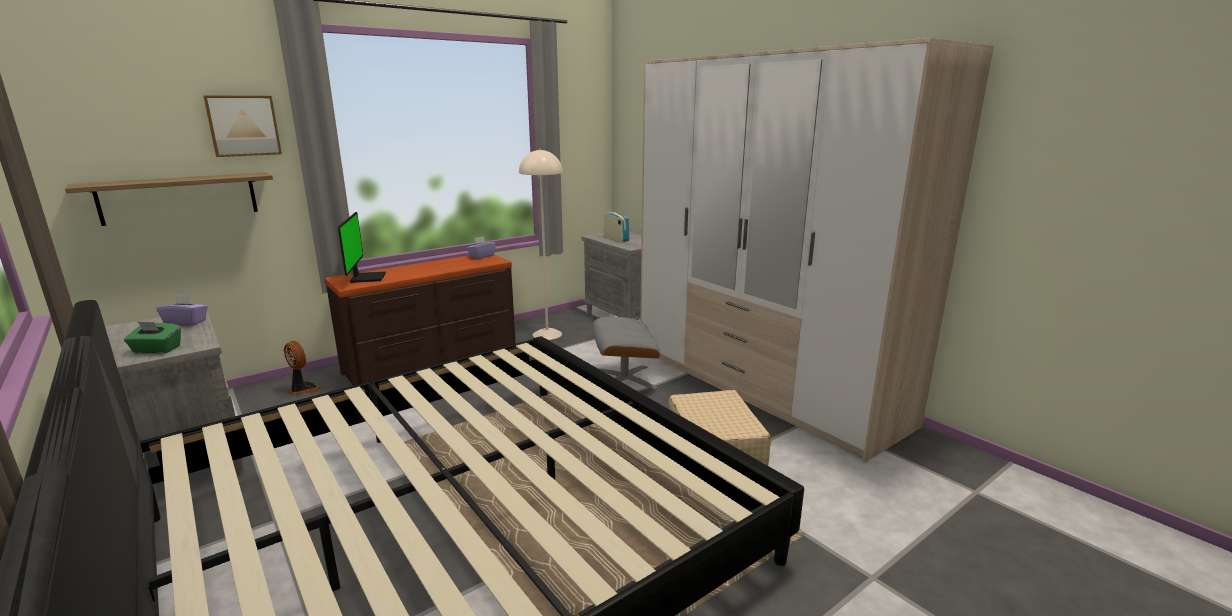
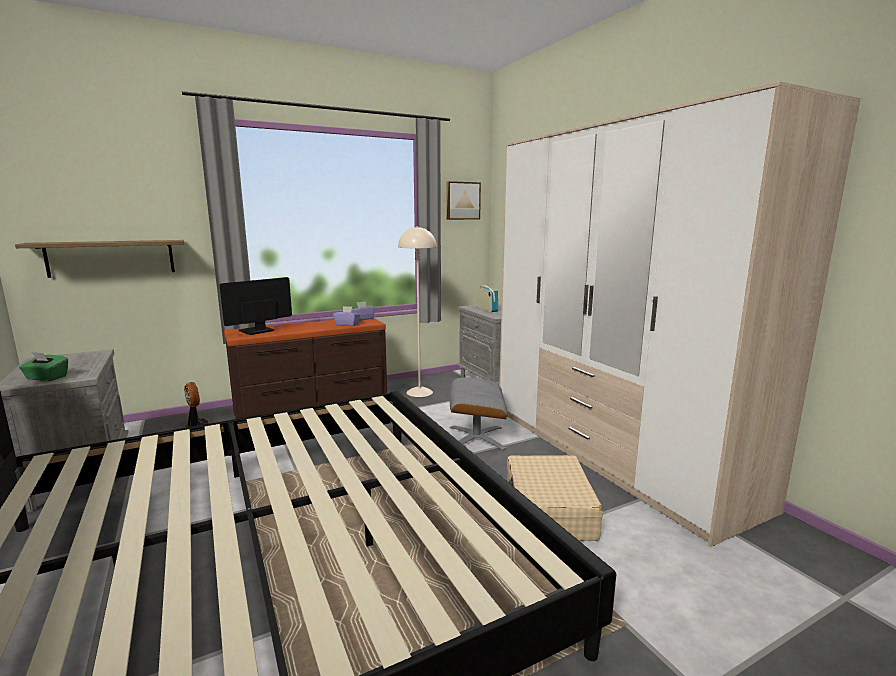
camera: 10 degrees right, 5 degrees down
purple tissue box [156,294,208,326] -> purple tissue box moved to [333,306,360,326]
picture [203,95,282,157] -> picture moved to [447,181,481,220]
monitor [338,212,386,283] -> monitor turned 135 degrees counterclockwise [219,277,292,335]

